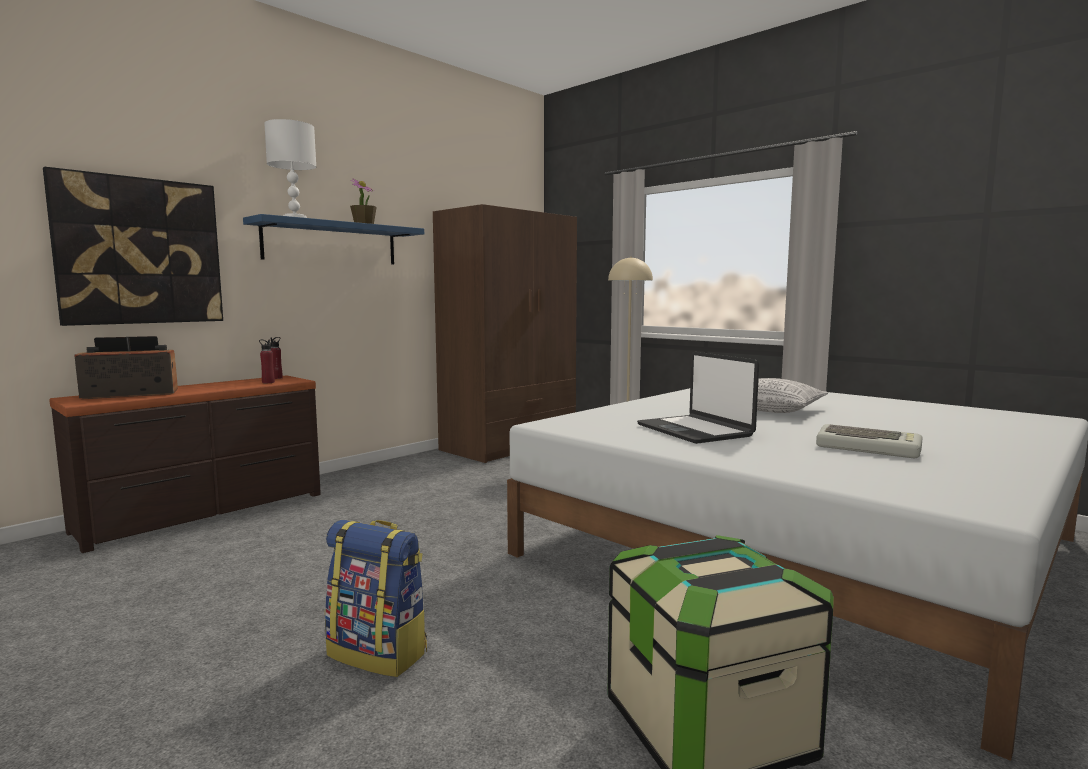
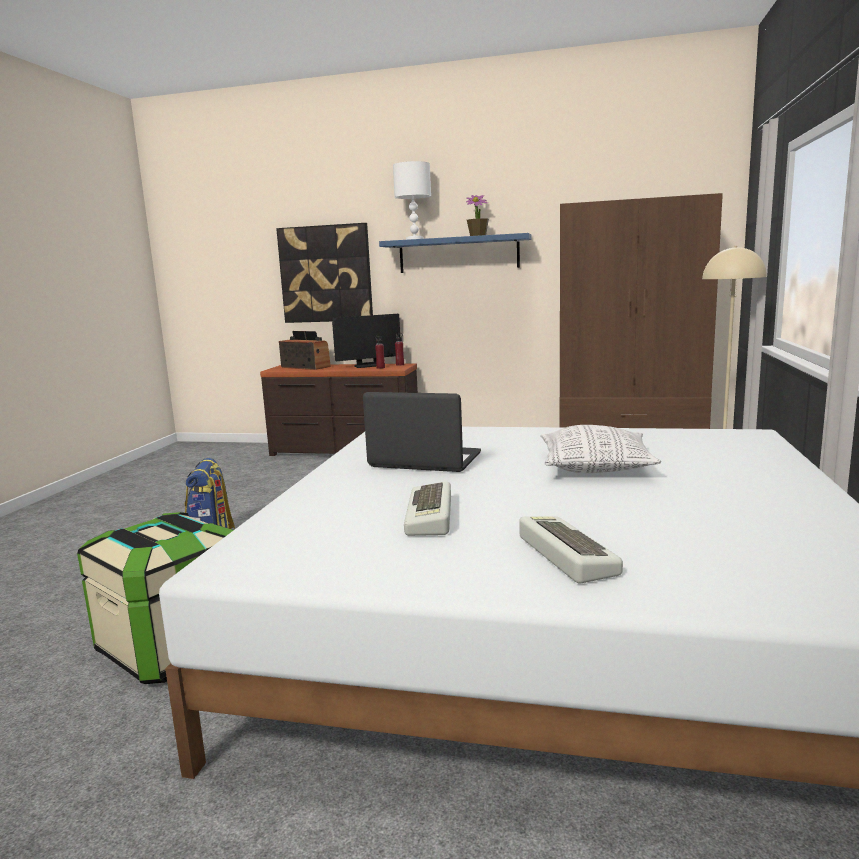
camera: 60 degrees right, 5 degrees up
laptop [637,352,759,444] -> laptop turned 75 degrees clockwise [363,392,481,472]
none -> monitor [332,314,400,368]
none -> keyboard [519,516,623,584]

